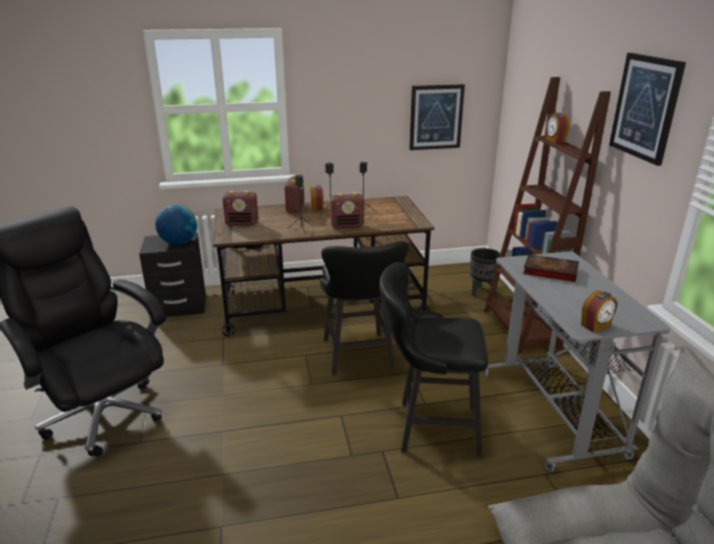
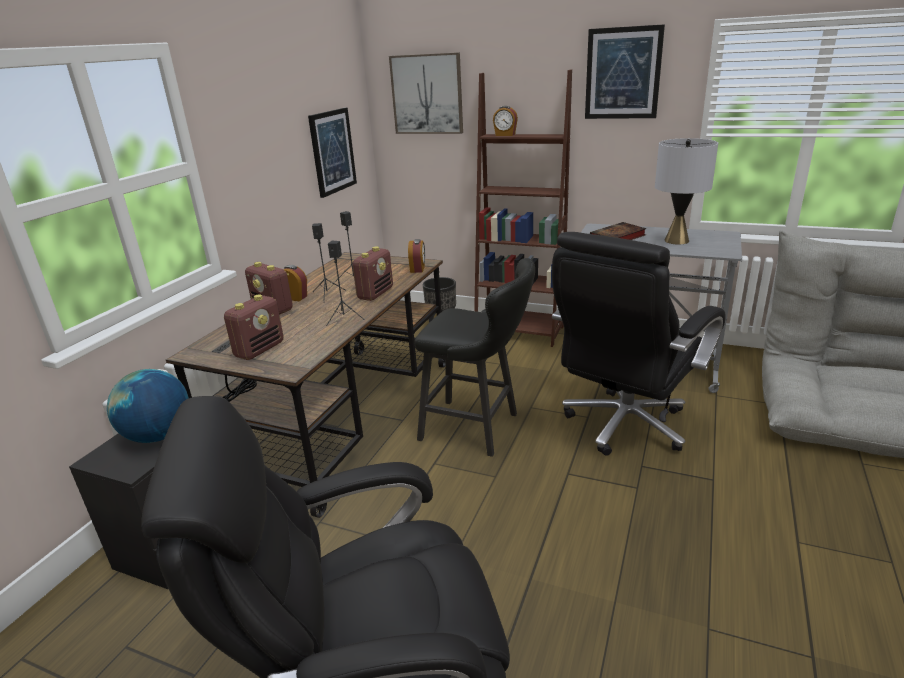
camera: 55 degrees left, 0 degrees up
black stool [379,262,488,457] -> black office chair [552,232,726,456]
alarm clock [581,290,617,333] -> alarm clock moved to [408,239,425,273]
none -> picture [389,52,463,134]
none -> grey table lamp [655,138,718,244]

